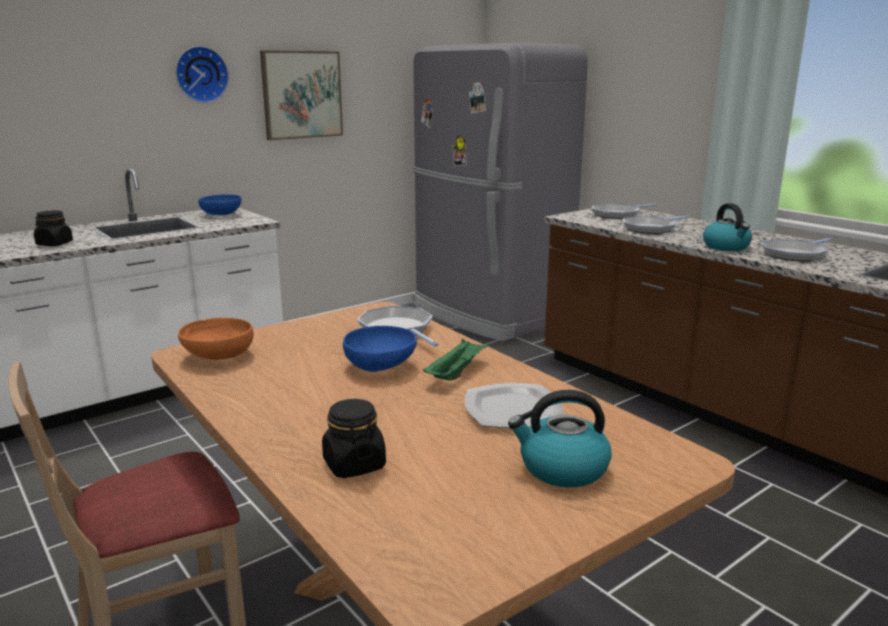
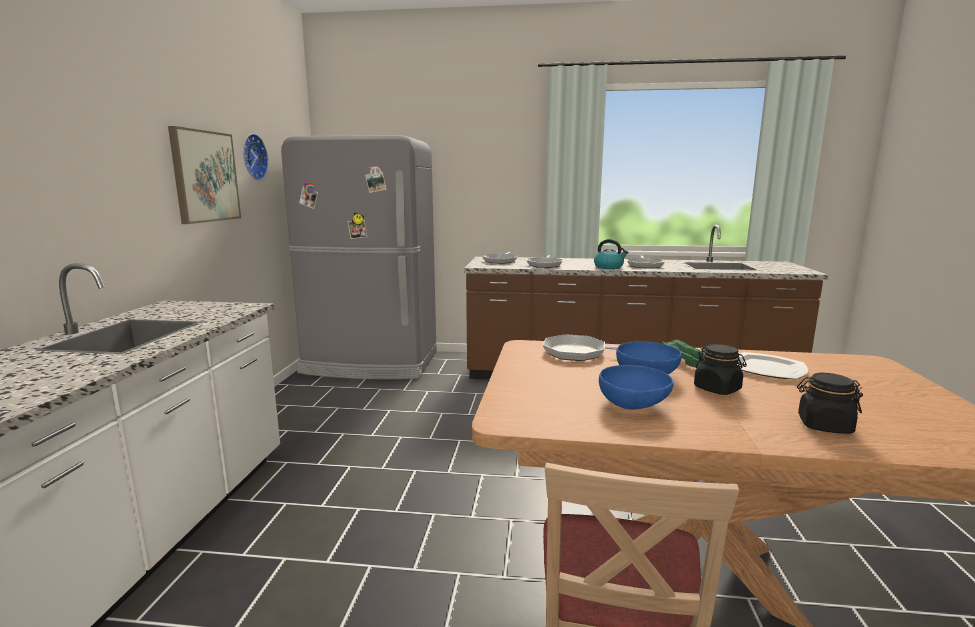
camera: 45 degrees left, 5 degrees down
black jar [34,210,73,246] -> black jar moved to [694,344,747,395]
wall clock [175,46,229,103] -> wall clock moved to [243,134,268,180]
orange bowl [178,318,254,360] -> none
blue bowl [198,194,242,215] -> blue bowl moved to [599,365,674,410]
kettle [508,390,612,488] -> none

